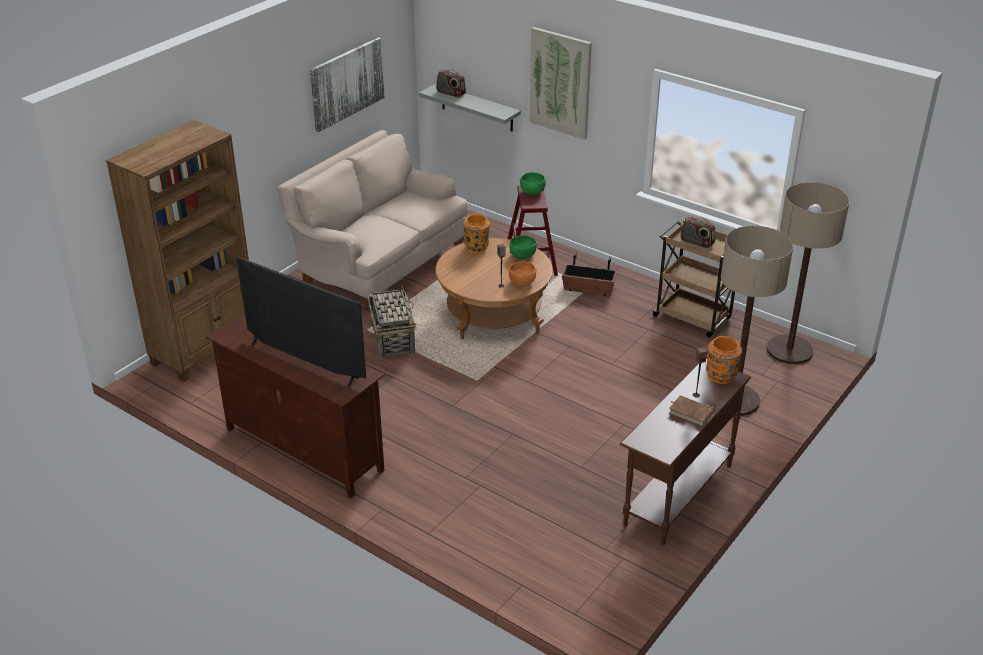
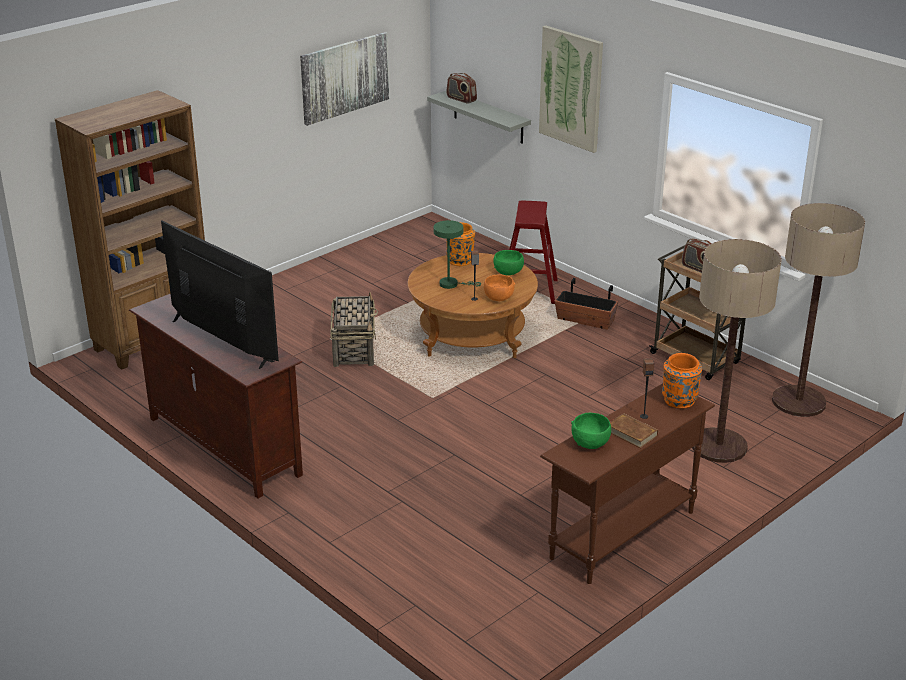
camera: 10 degrees right, 5 degrees down
beige sofa [277,130,468,310] -> none
green bowl [520,172,546,195] -> green bowl moved to [571,413,611,449]
none -> green table lamp [433,220,481,289]

